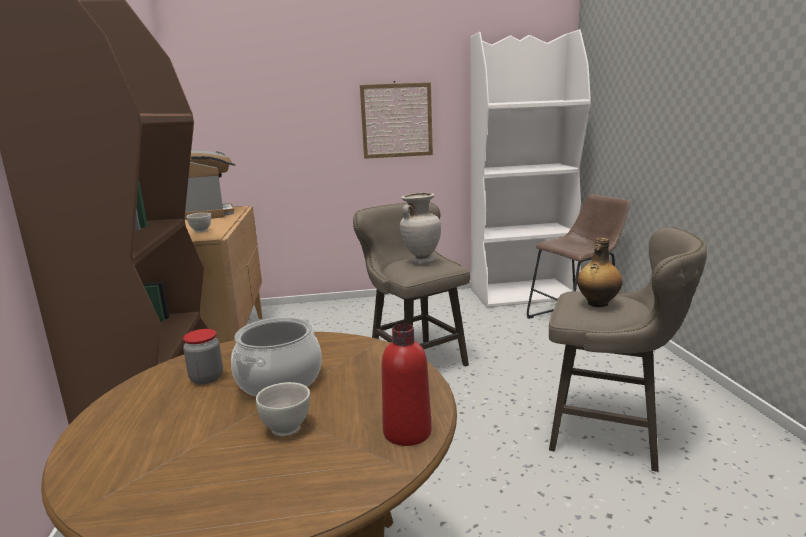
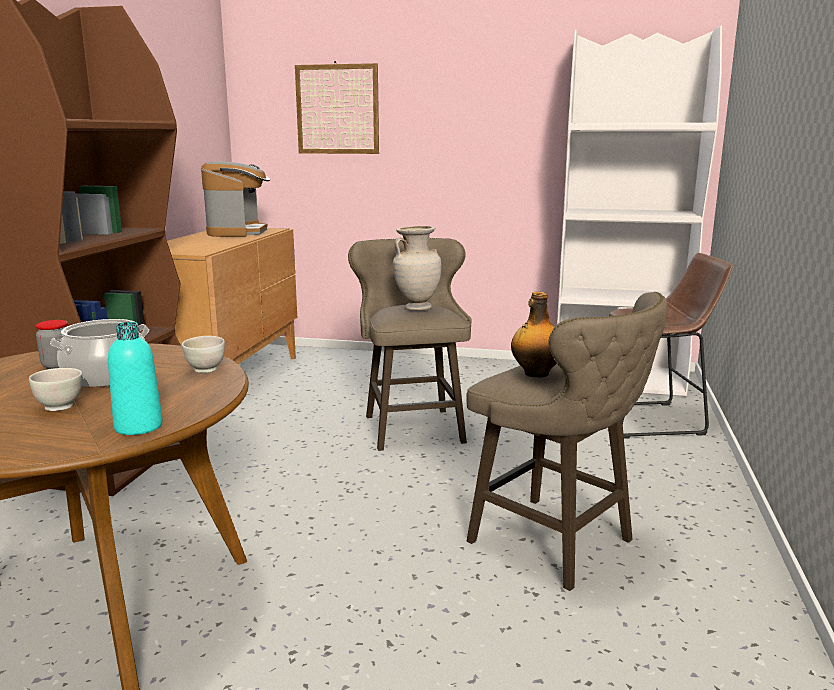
camera: 20 degrees right, 0 degrees up
white bowl [186,213,211,232] -> white bowl moved to [182,336,225,373]
picture [360,81,433,159] -> picture moved to [295,61,379,154]
red bottle [382,324,432,446] -> turquoise bottle [108,322,163,435]

